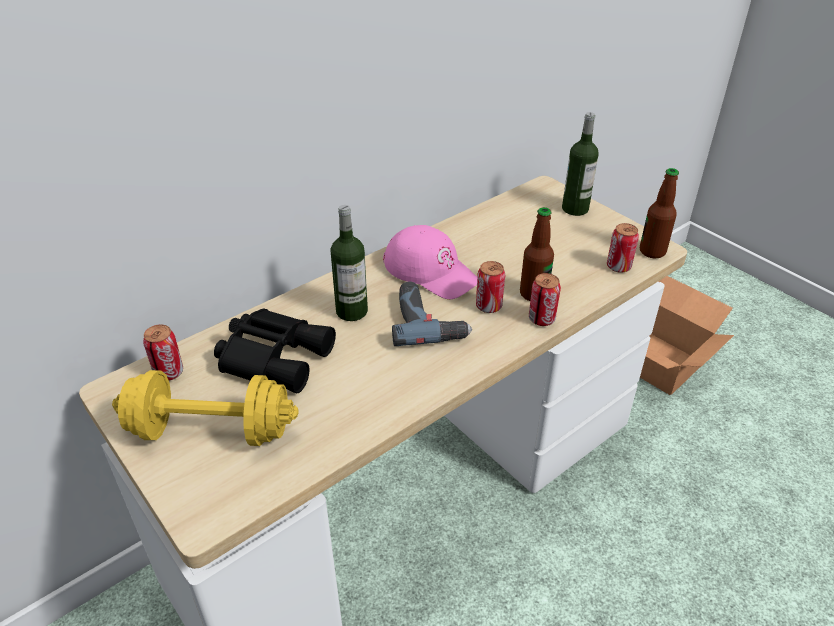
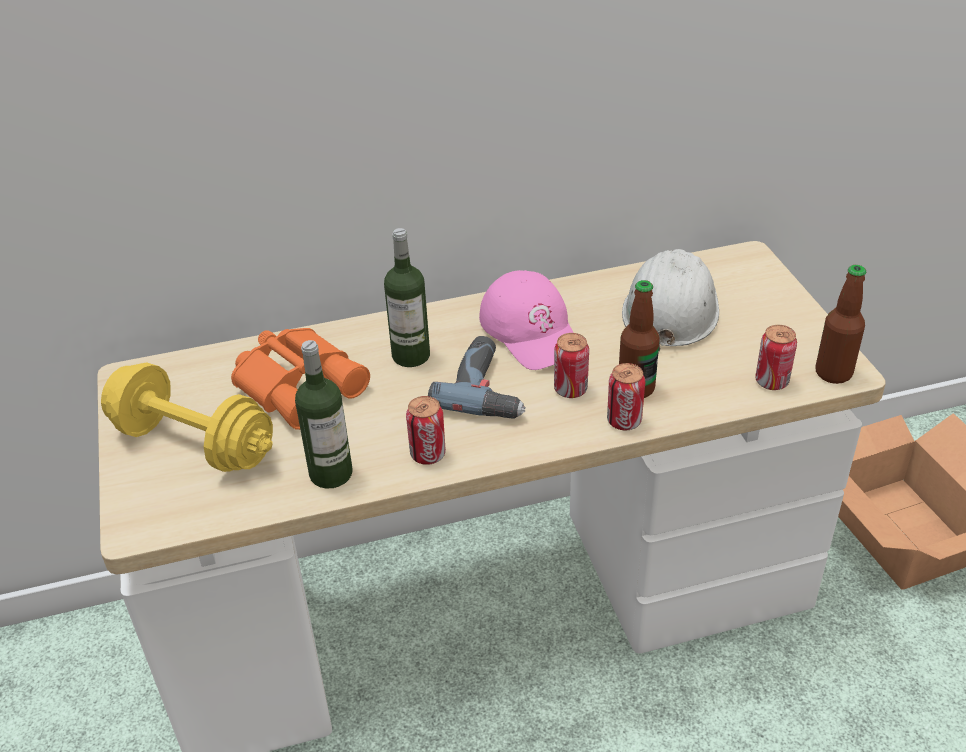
camera: 25 degrees right, 0 degrees up
can [143,324,183,381] -> can moved to [406,396,446,465]
black binoculars [214,308,336,393] -> orange binoculars [231,328,370,430]
bottle [562,112,598,216] -> bottle moved to [295,340,352,489]
none -> white hard hat [622,249,719,351]

